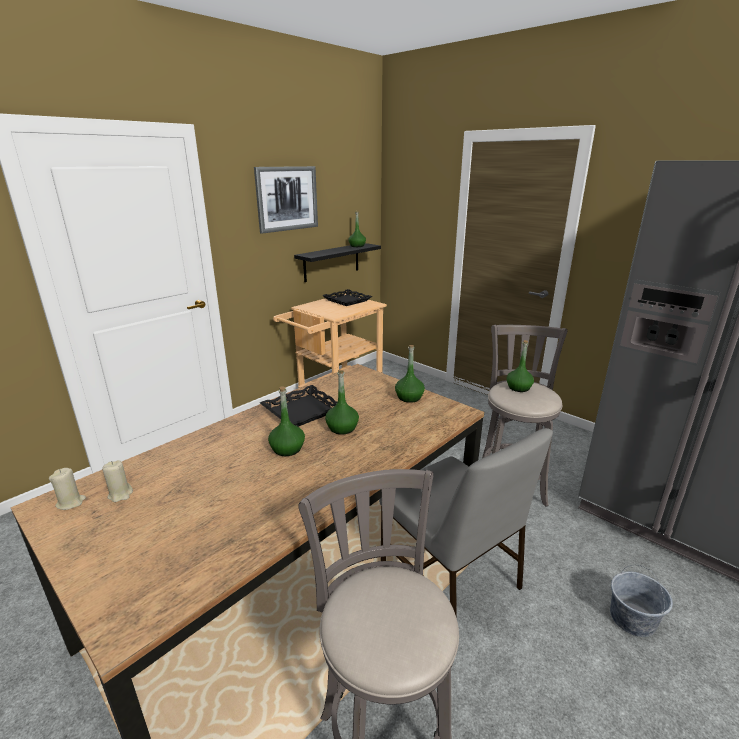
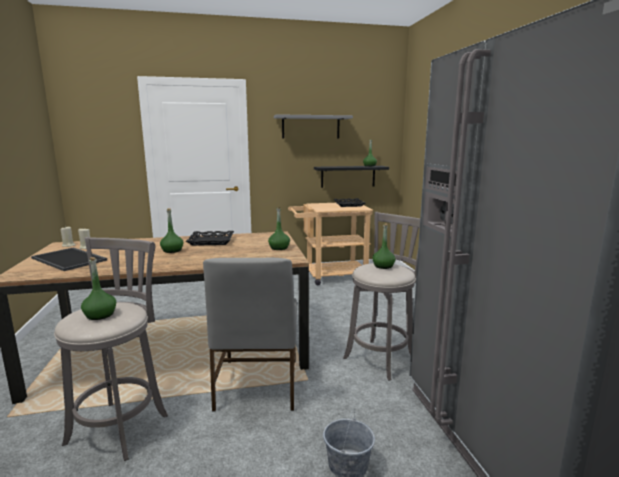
camera: 35 degrees right, 10 degrees down
picture [254,166,318,233] -> grey shelf [274,114,353,139]
green bottle [325,370,359,435] -> green bottle moved to [81,257,116,320]
none -> tray [31,248,107,271]

